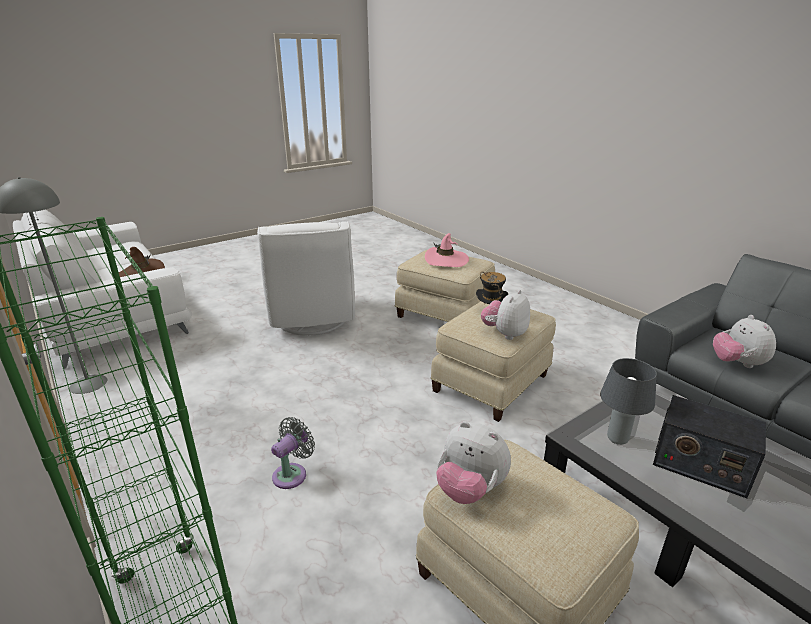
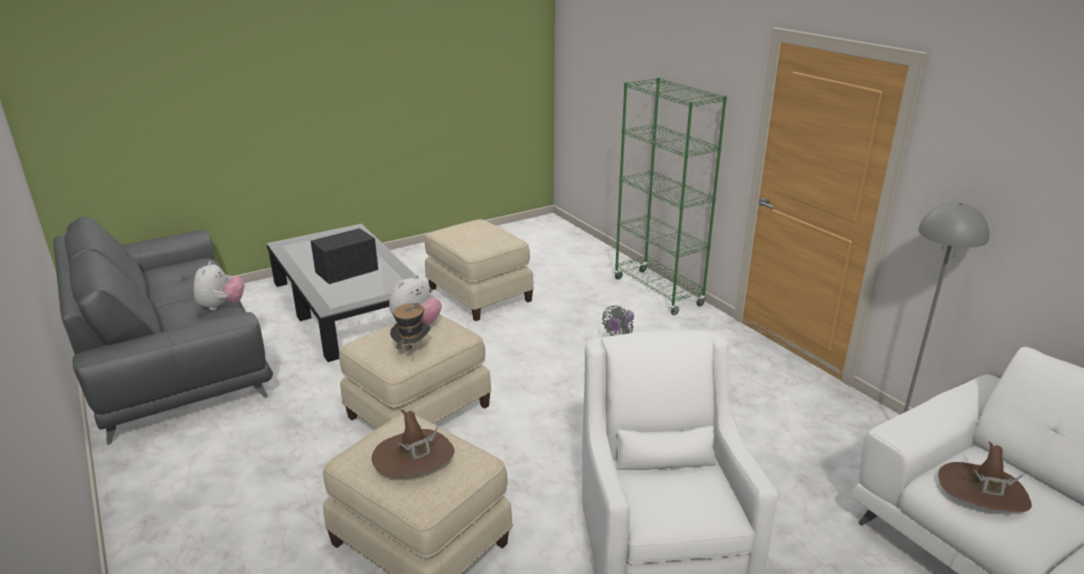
camera: 175 degrees left, 0 degrees up
pink hat [425,233,469,267] -> brown hat [372,410,454,477]
plush toy [436,421,511,504] -> none
grey table lamp [600,358,657,445] -> none
radio [653,395,766,498] -> radio turned 75 degrees counterclockwise [311,228,378,284]

